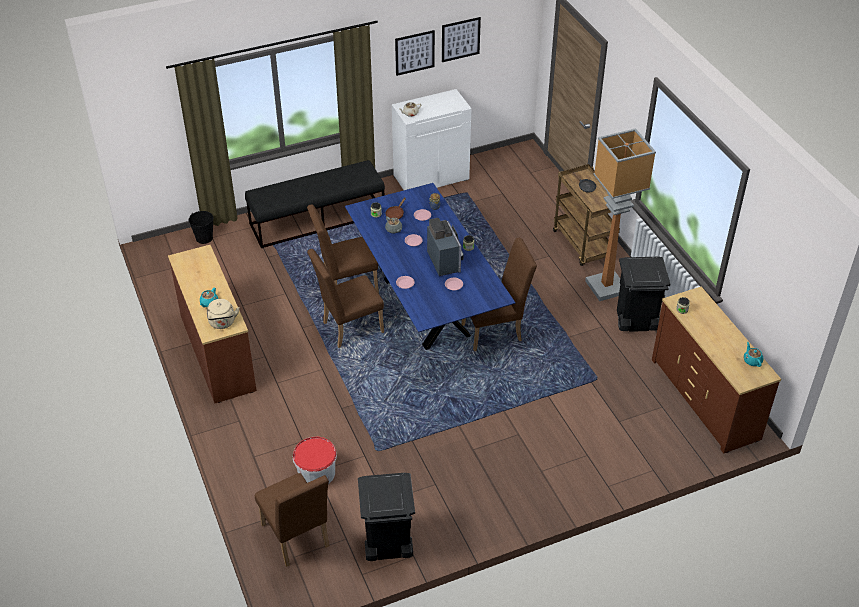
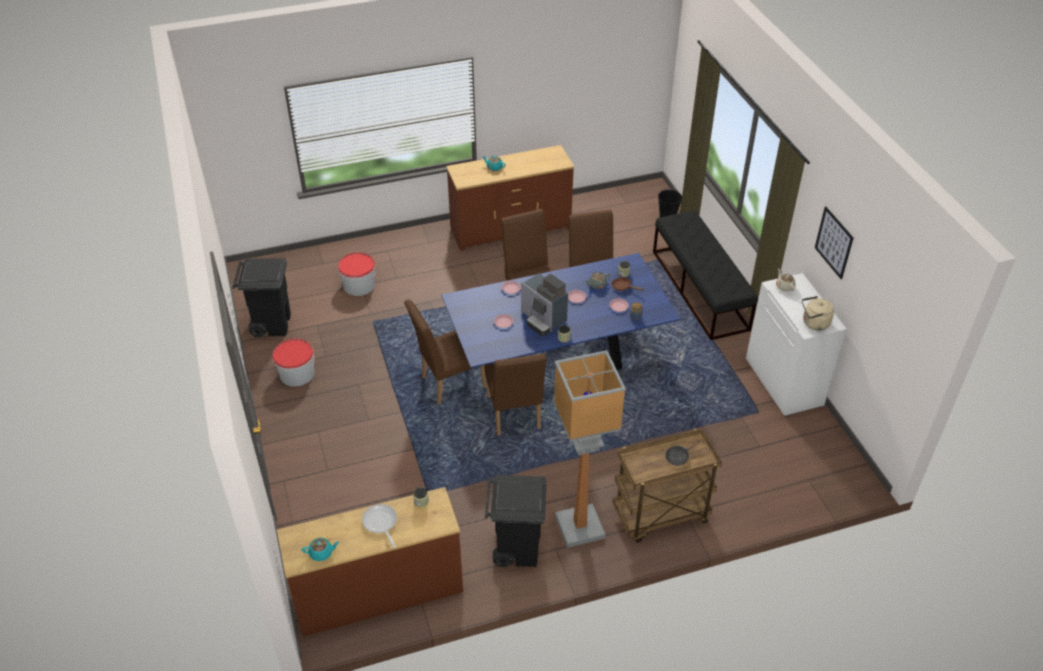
camera: 95 degrees right, 0 degrees up
beige kettle [207,299,240,329] -> beige kettle moved to [802,296,834,330]
brown chair [255,473,329,567] -> brown chair moved to [404,299,487,405]
coffee machine [427,218,464,276] -> coffee machine turned 60 degrees clockwise [521,273,568,336]
picture [442,17,481,62] -> none
none -> bucket [272,338,315,386]
none -> frying pan [362,504,397,548]

